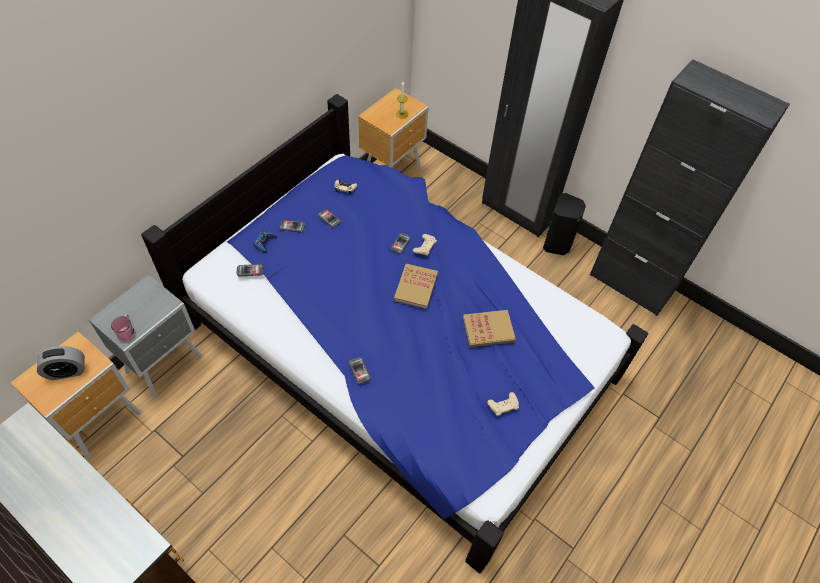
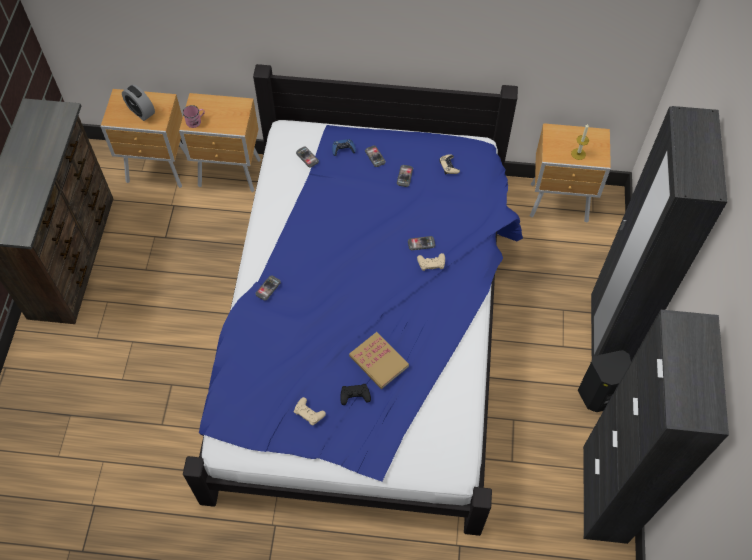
camera: 60 degrees right, 5 degrees up
grey nightstand [89,275,202,398] -> brown nightstand [179,93,261,192]
book [394,264,438,309] -> none
none -> black game controller [340,384,371,405]

